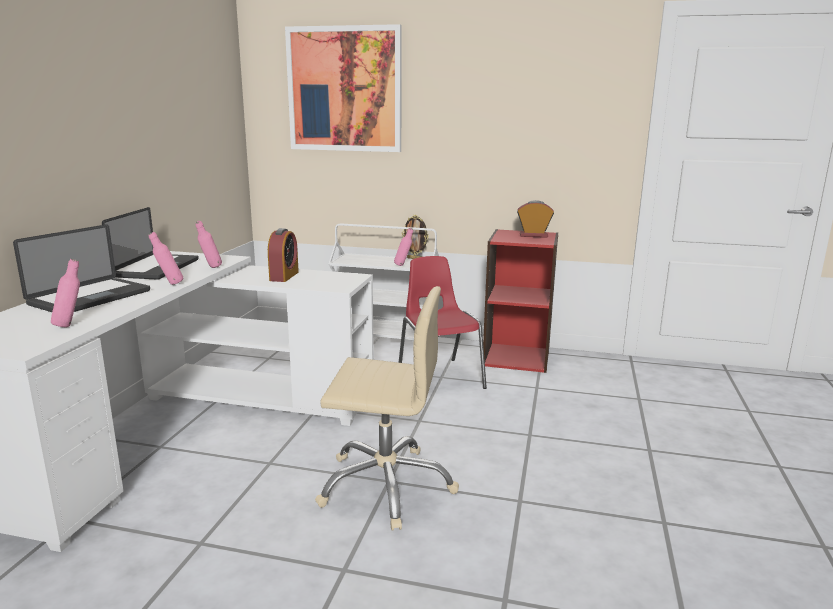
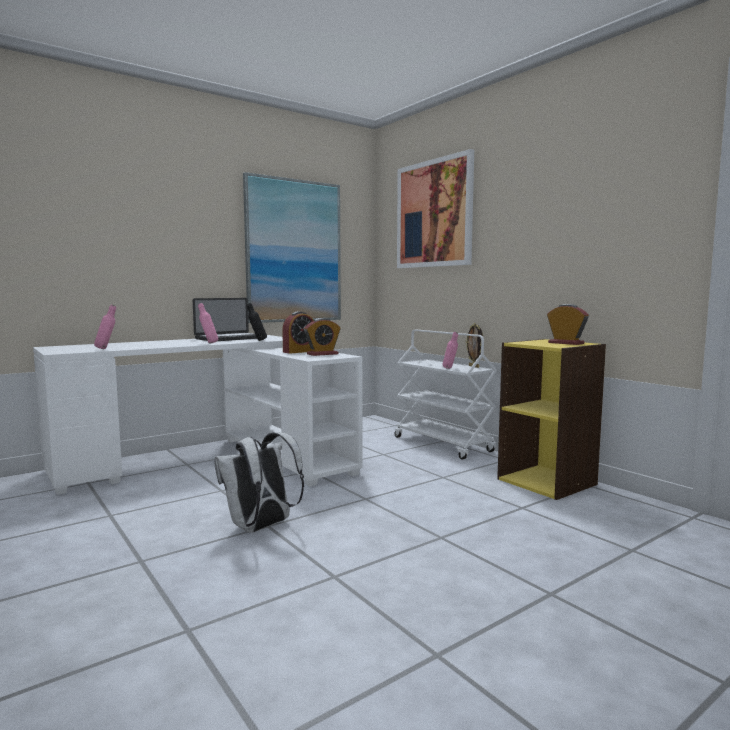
camera: 40 degrees right, 10 degrees down
laptop [13,224,150,312] -> none
pink bottle [195,221,222,268] -> black bottle [247,303,267,341]
beige office chair [315,286,459,530] -> white backpack [214,432,304,533]
red chair [399,256,487,389] -> none
red bookcase [483,229,558,373] -> yellow bookcase [497,339,606,500]
none -> picture [243,172,341,323]
none -> alarm clock [304,318,340,356]

